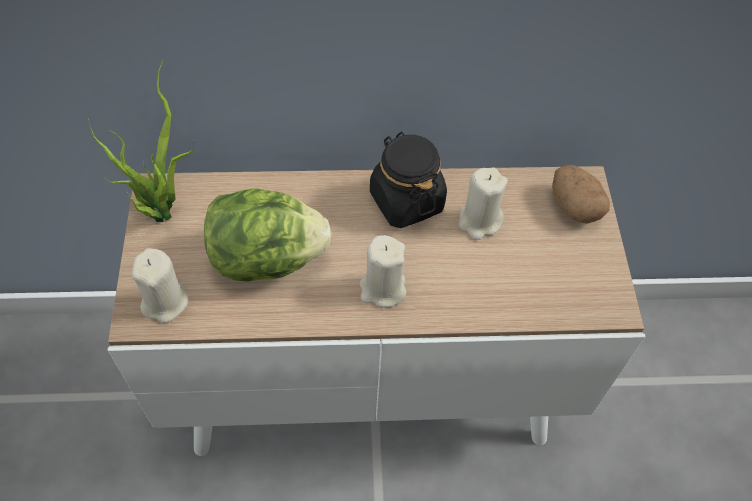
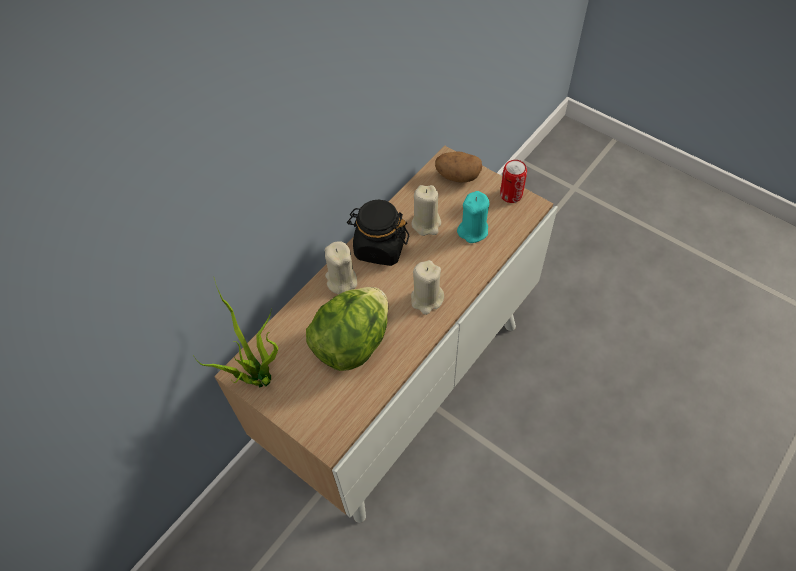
camera: 45 degrees left, 0 degrees up
beige candle [132,248,188,323] -> beige candle moved to [325,241,357,294]
none -> turquoise candle [457,191,489,243]
none -> can [500,160,527,203]

